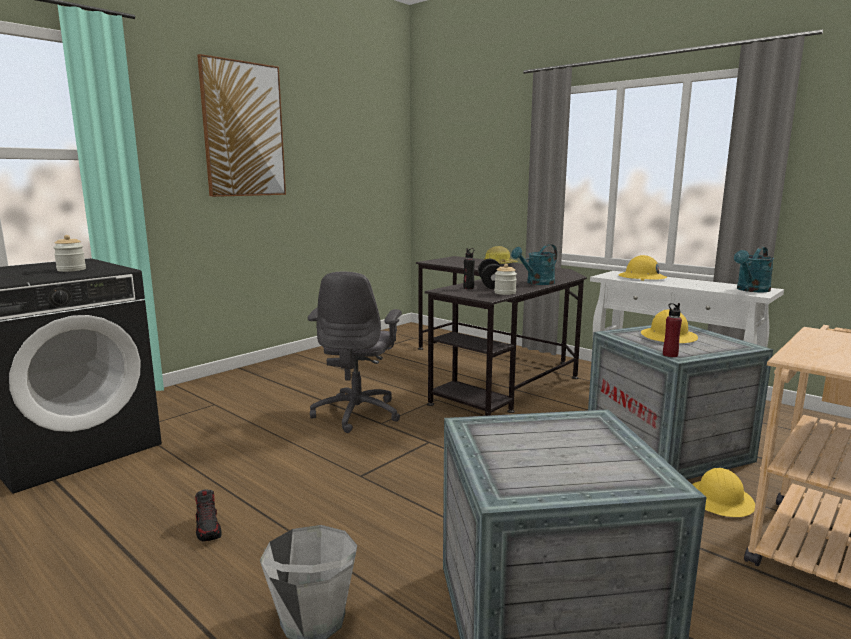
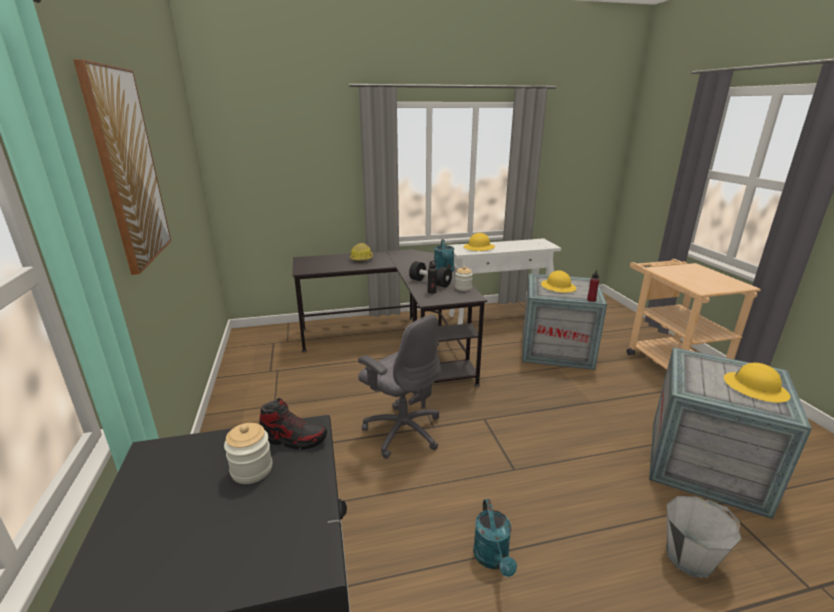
camera: 55 degrees left, 10 degrees up
shoe [195,489,222,541] -> shoe moved to [259,398,327,450]
yellow hard hat [692,468,755,517] -> yellow hard hat moved to [724,363,790,403]
turquoise watering can [734,247,774,292] -> turquoise watering can moved to [473,499,517,577]

